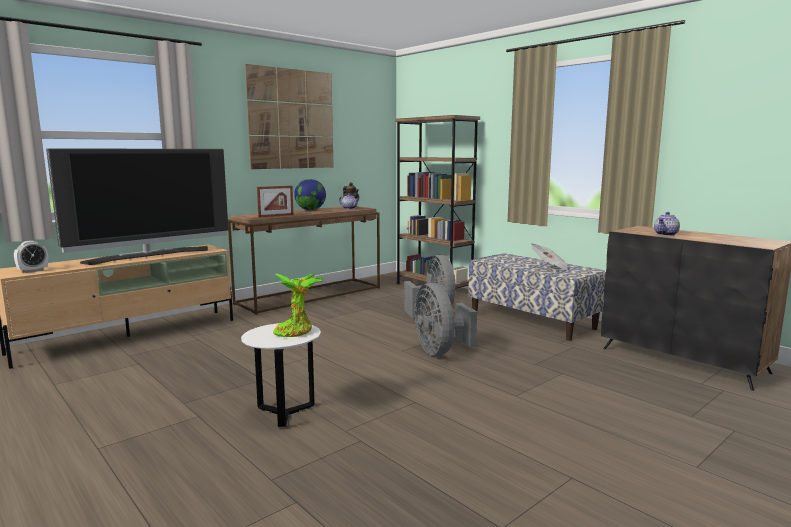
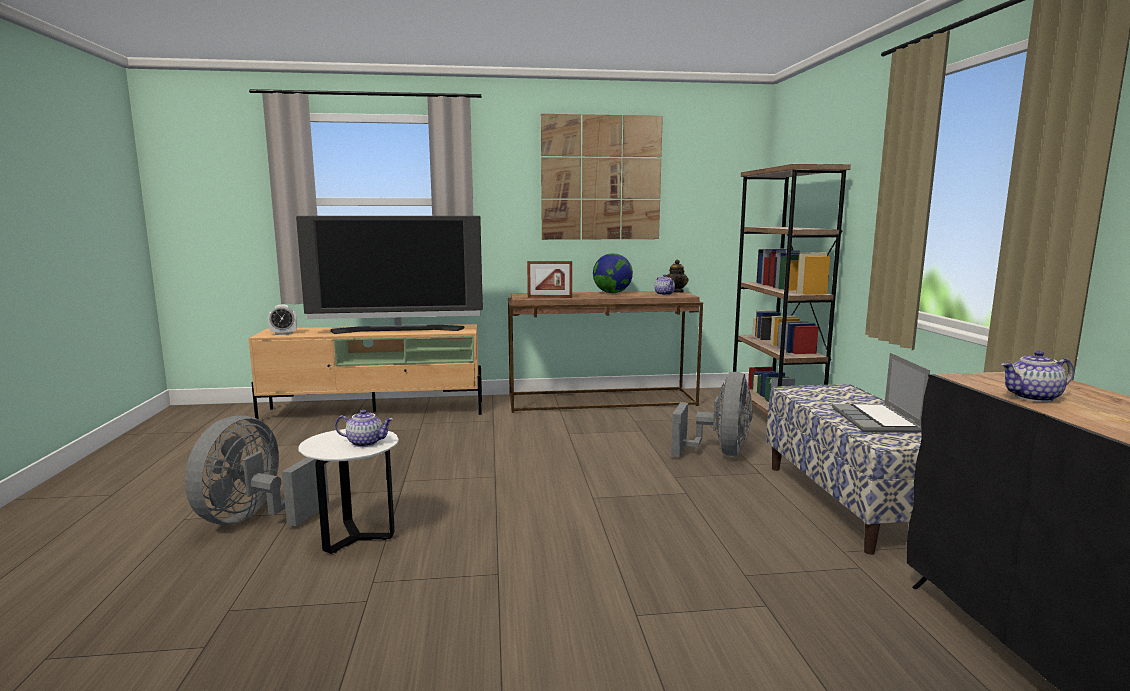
camera: 35 degrees right, 0 degrees up
potted plant [273,274,324,337] -> teapot [335,409,393,447]
grey fan [414,283,477,356] -> grey fan moved to [185,415,329,526]
newspaper [531,243,568,271] -> laptop [832,353,930,432]

